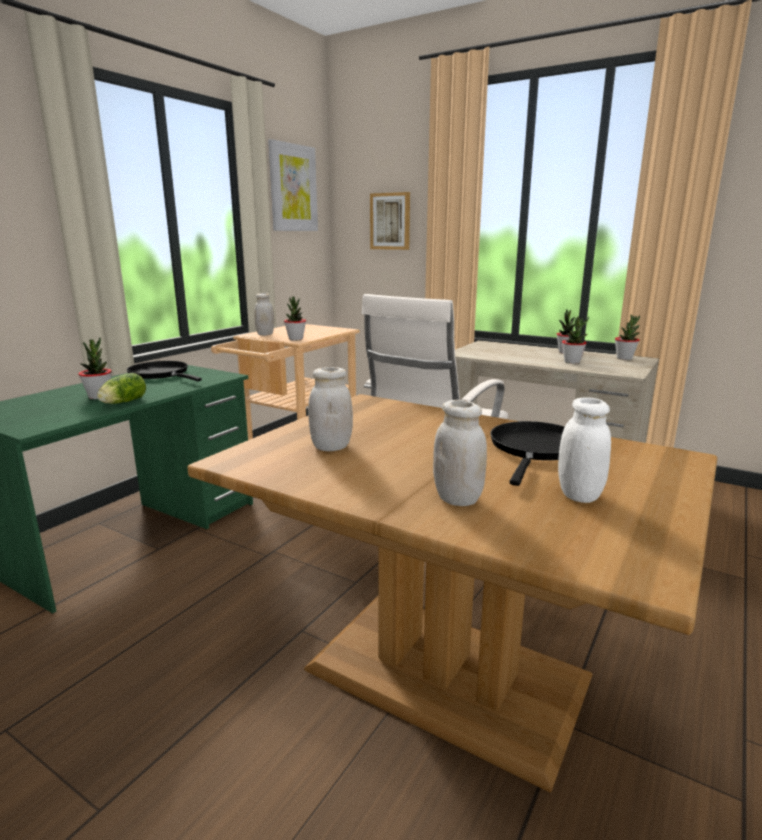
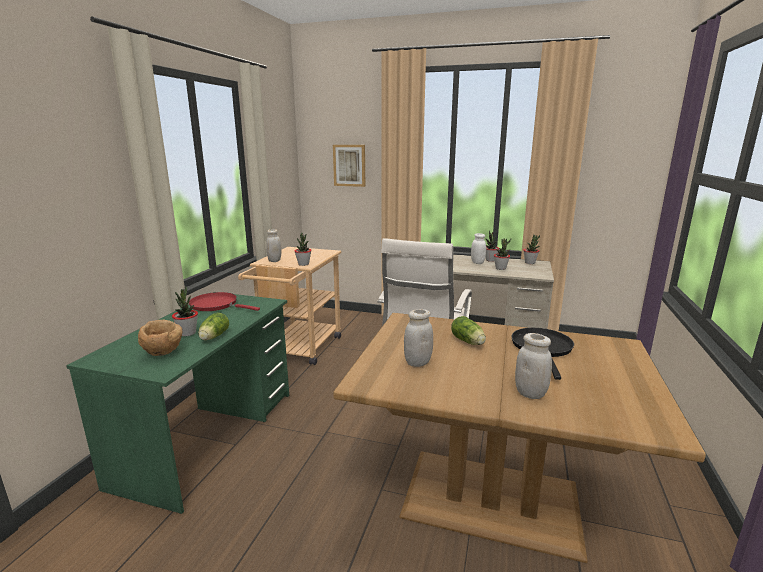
camera: 15 degrees left, 0 degrees up
black frying pan [127,361,202,381] -> red frying pan [189,292,260,311]
picture [268,139,318,231] -> none
white jar [558,397,611,503] -> white jar moved to [471,233,486,264]
none -> brown bowl [138,320,182,356]
none -> lettuce [451,316,486,345]

